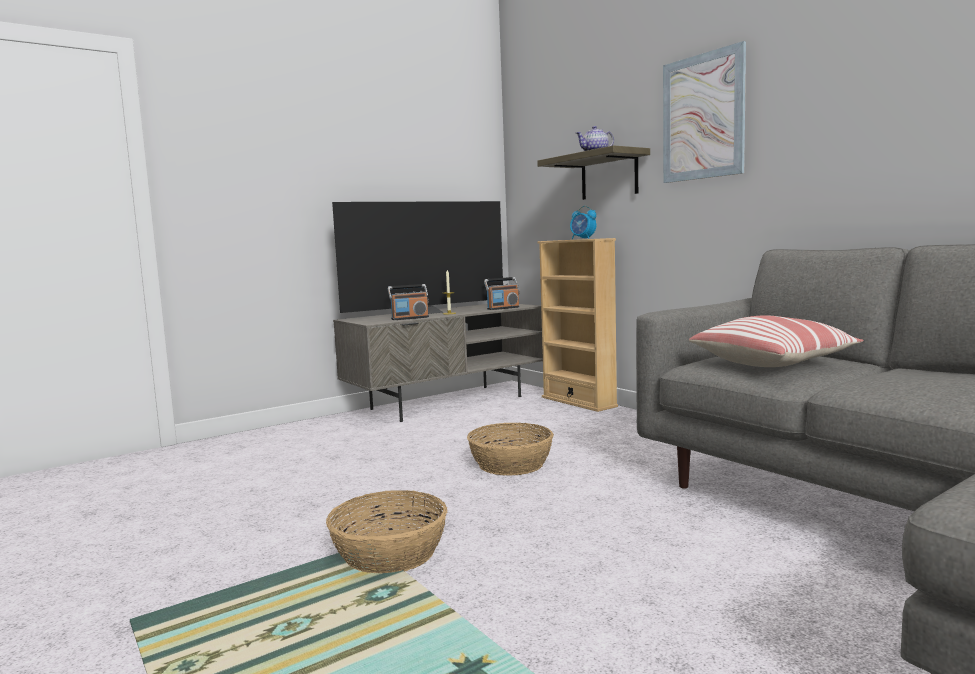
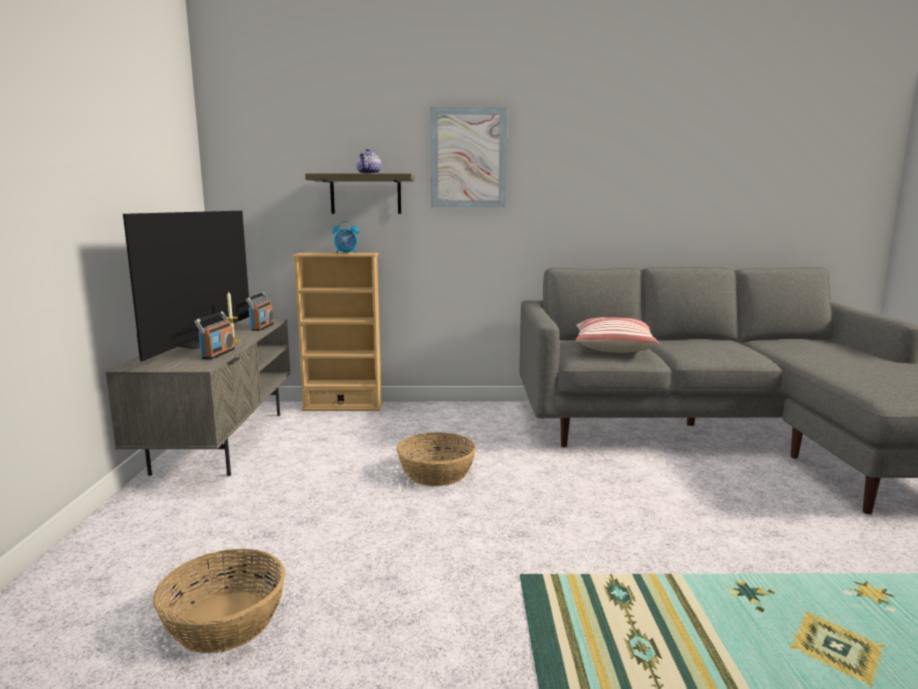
camera: 55 degrees left, 5 degrees up
basket [326,490,447,573] -> basket moved to [153,549,286,653]

